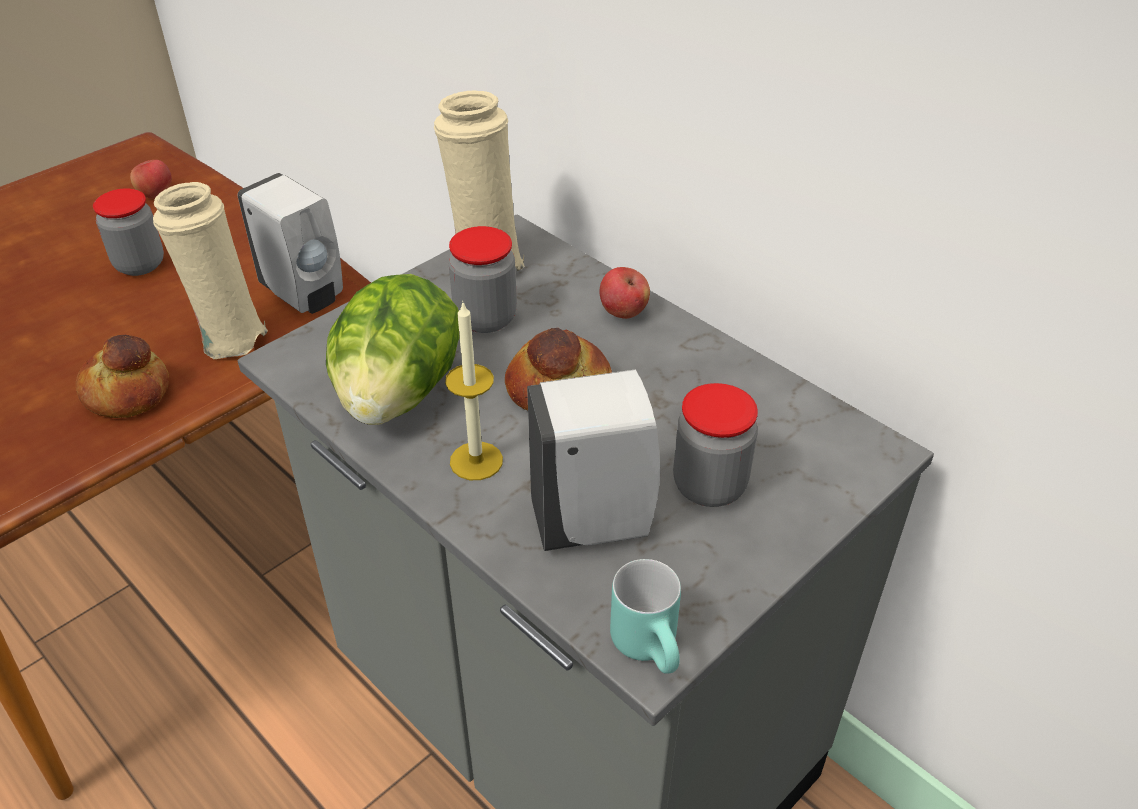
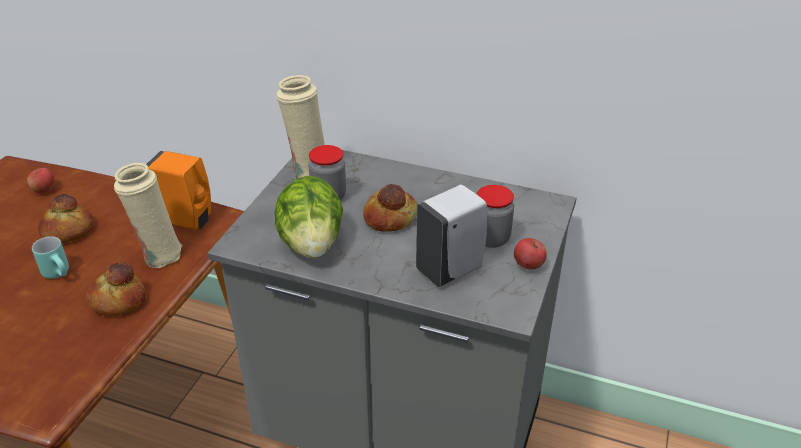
camera: 25 degrees left, 5 degrees down
jar [93,189,164,276] -> bread [38,194,94,243]
white soap dispenser [238,173,343,314] -> orange soap dispenser [146,151,211,230]
candle [445,301,503,480] -> none
apple [600,267,650,319] -> apple moved to [514,238,547,270]
turquoise mug [610,559,681,674] -> turquoise mug moved to [32,236,69,279]

